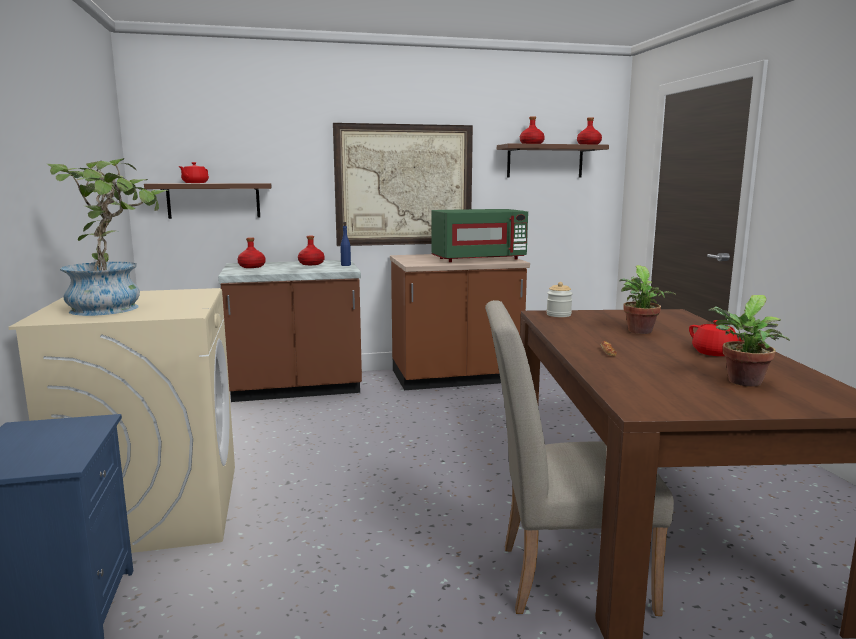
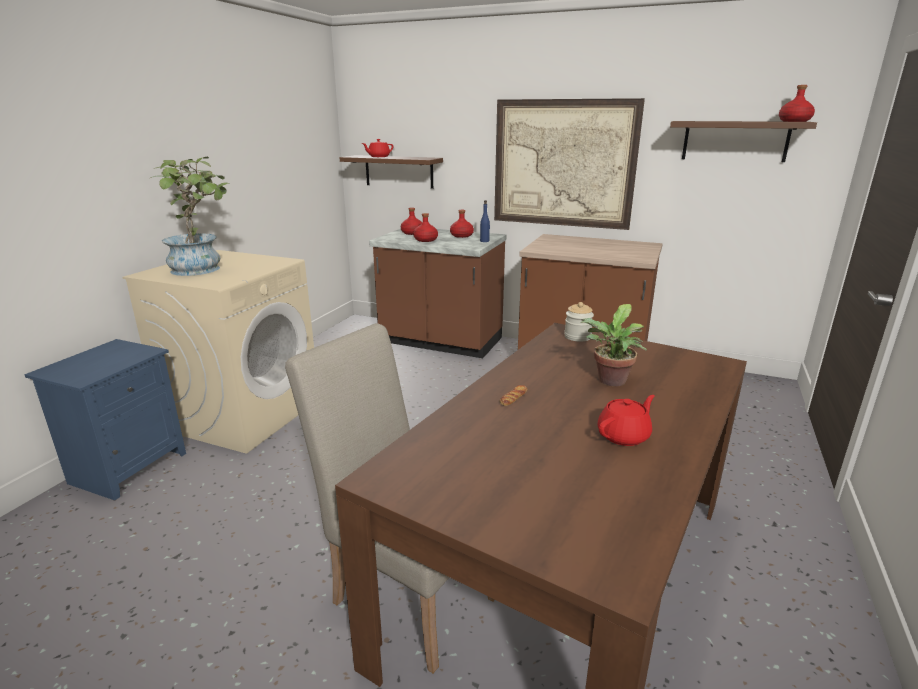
camera: 35 degrees right, 10 degrees up
green microwave [431,209,528,262] -> none
red bottle [520,116,545,144] -> red bottle moved to [413,213,438,242]
red teapot [689,320,744,356] -> red teapot turned 135 degrees counterclockwise [598,395,655,446]
potted plant [708,295,790,387] -> none

